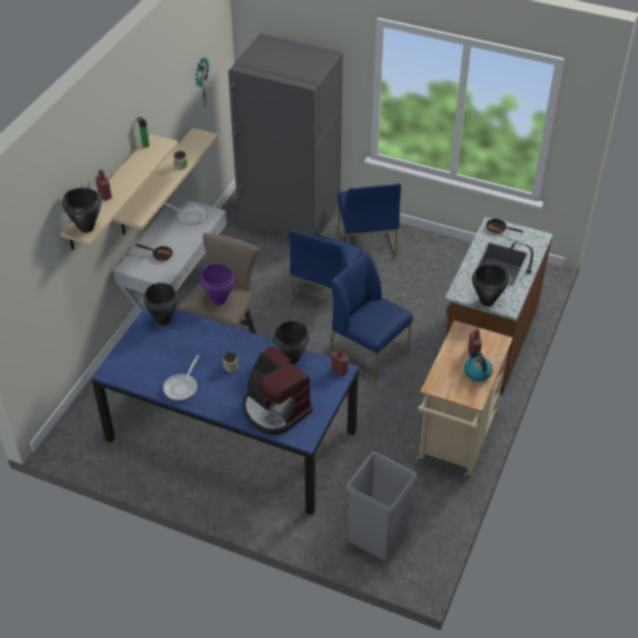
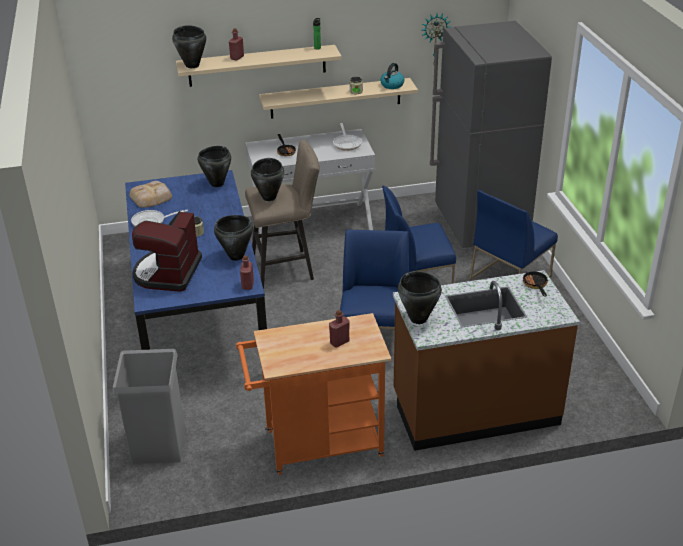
camera: 55 degrees right, 10 degrees down
purple cooking pot [200,263,235,305] -> black cooking pot [251,158,284,201]
beige cart [416,320,513,479] -> orange cart [236,313,391,475]
kettle [464,351,493,382] -> kettle moved to [380,63,405,89]
none -> bread [129,181,172,208]

